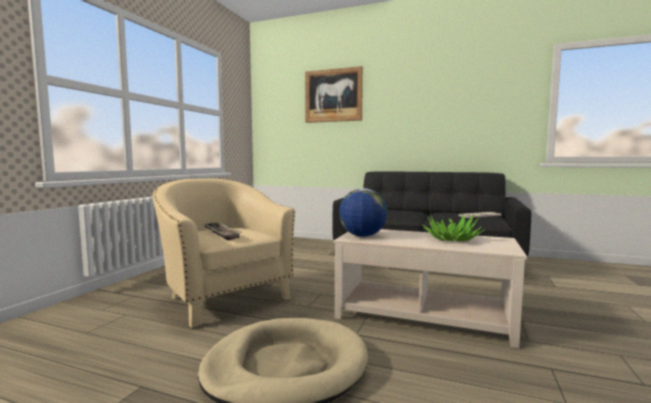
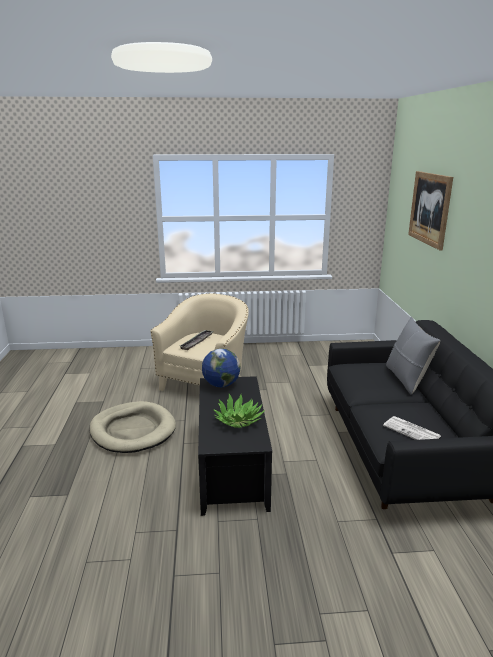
camera: 65 degrees right, 15 degrees up
beige coffee table [333,229,527,348] -> black coffee table [198,376,272,516]
none -> grey pillow [386,317,440,394]

